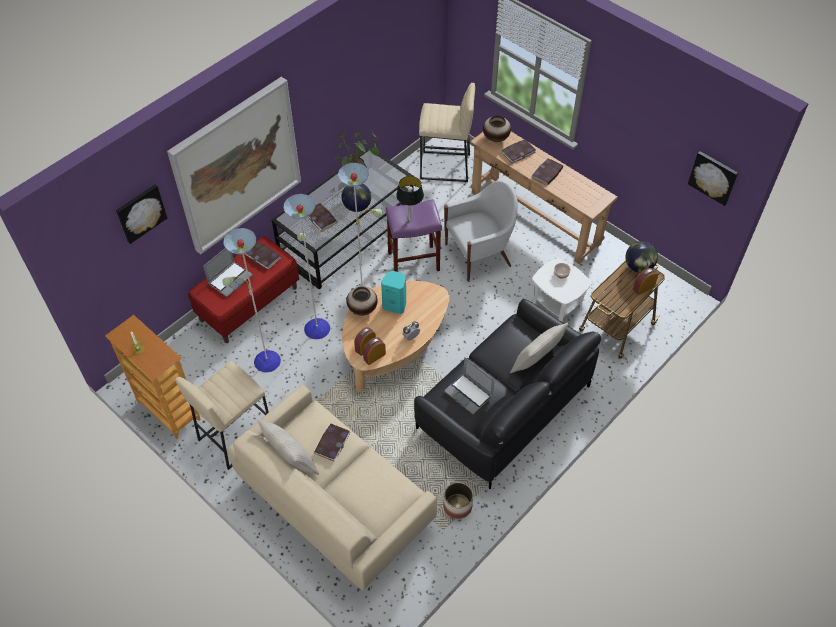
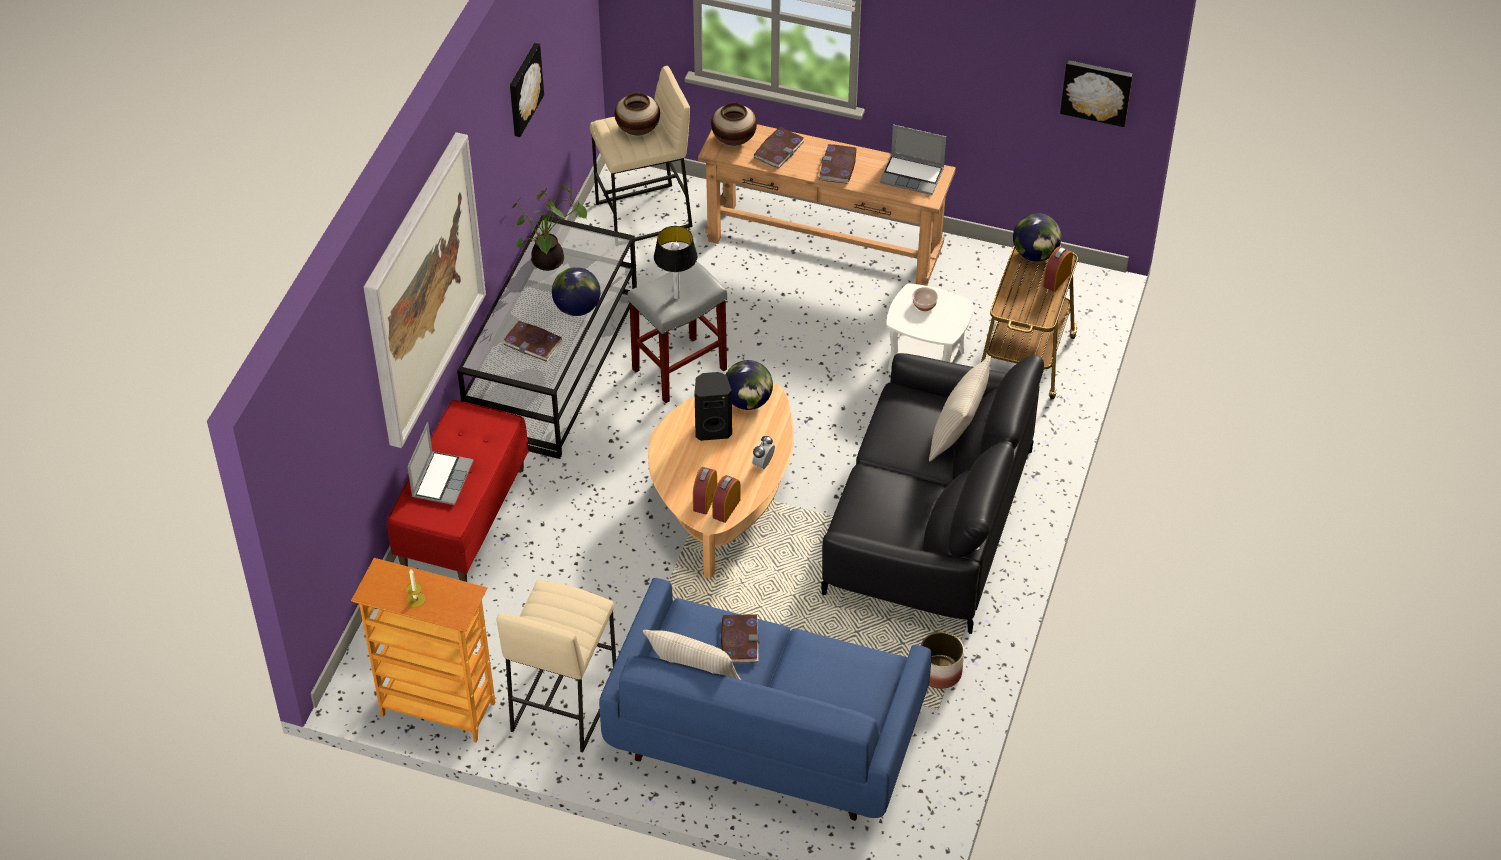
camera: 25 degrees left, 5 degrees down
picture [116,184,167,244] -> picture moved to [510,43,544,137]
floor lamp [222,163,383,372] -> none
beige sofa [228,385,437,590] -> blue sofa [599,578,932,821]
book [245,242,281,269] -> none
vase [346,286,378,316] -> vase moved to [615,93,660,136]
turquoise speaker [381,271,406,314] -> black speaker [695,372,732,441]
purple stool [385,199,442,272] -> grey stool [627,261,727,403]
white armchair [444,180,518,282] -> none
laptop [444,357,495,414] -> laptop moved to [880,124,946,195]
none -> globe [726,360,773,410]

